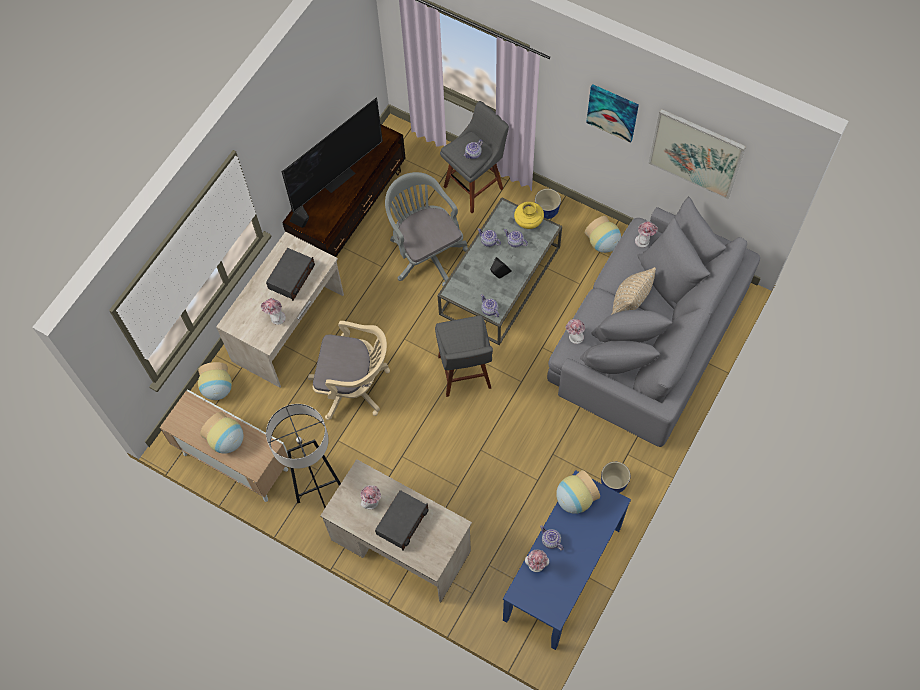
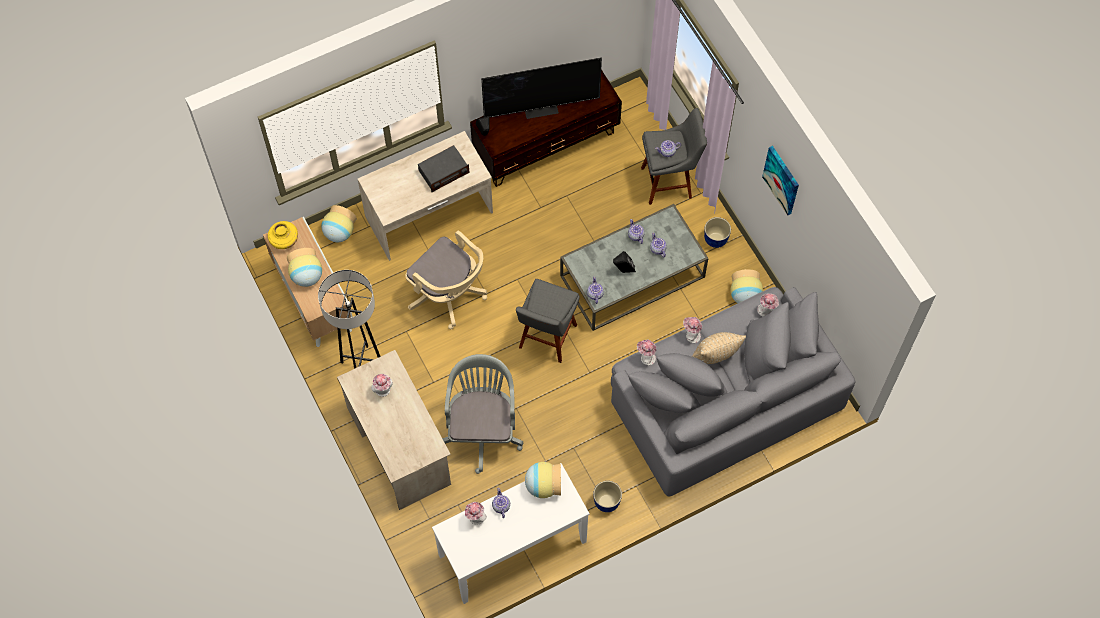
camera: 30 degrees right, 0 degrees up
hat [261,298,286,325] -> hat moved to [683,317,702,343]
radio [375,490,428,551] -> none
grey office chair [385,172,468,286] -> grey office chair moved to [442,354,523,474]
blue console table [503,470,631,650] -> white console table [432,463,590,604]
yellow vase [514,202,544,229] -> yellow vase moved to [268,221,298,249]
picture [648,109,746,199] -> none

